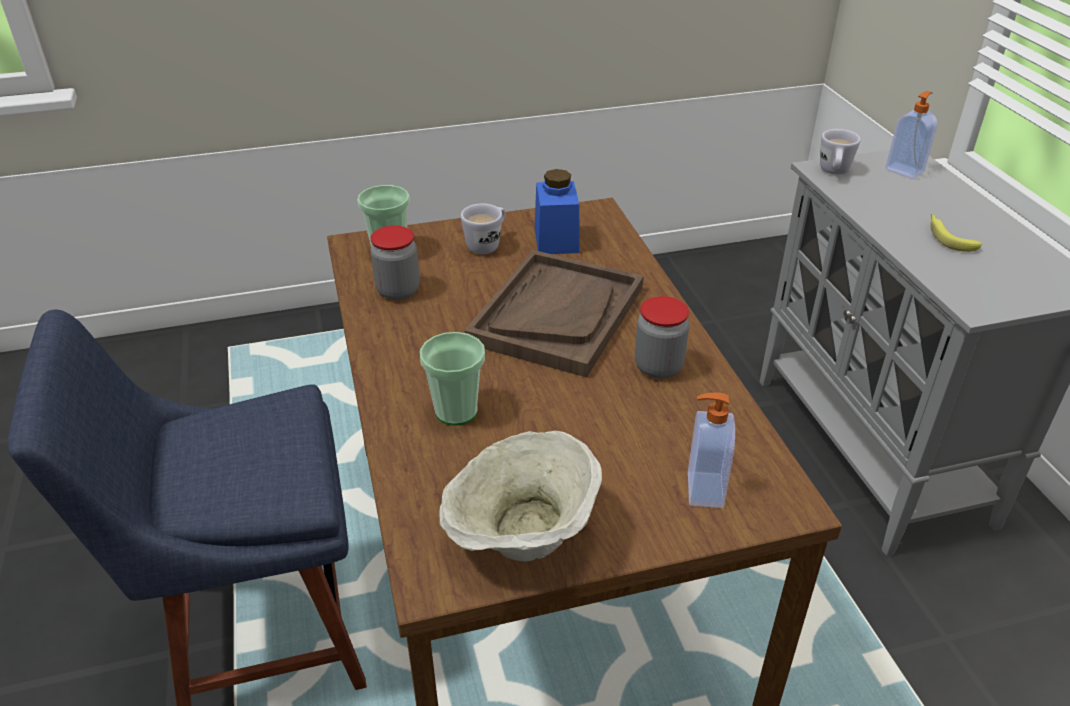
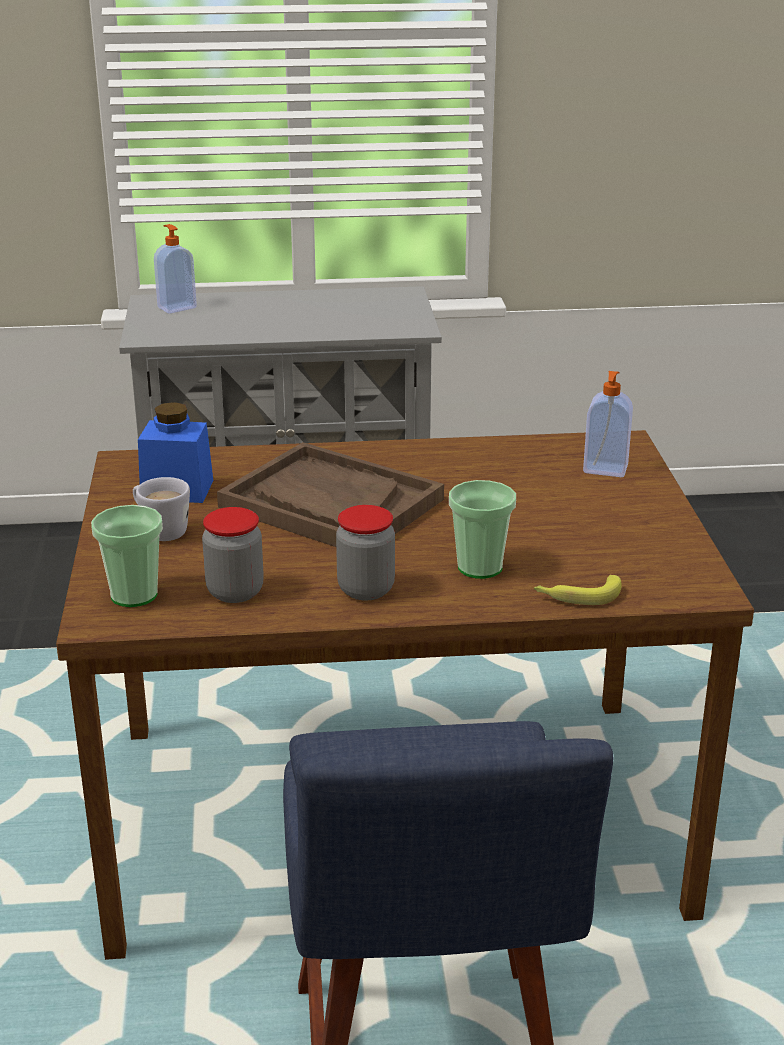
camera: 80 degrees left, 10 degrees down
beige bowl [439,431,602,561] -> none
jar [635,296,689,379] -> jar moved to [336,505,395,600]
white mug [820,129,861,174] -> none
banana [930,214,982,252] -> banana moved to [534,575,621,605]

